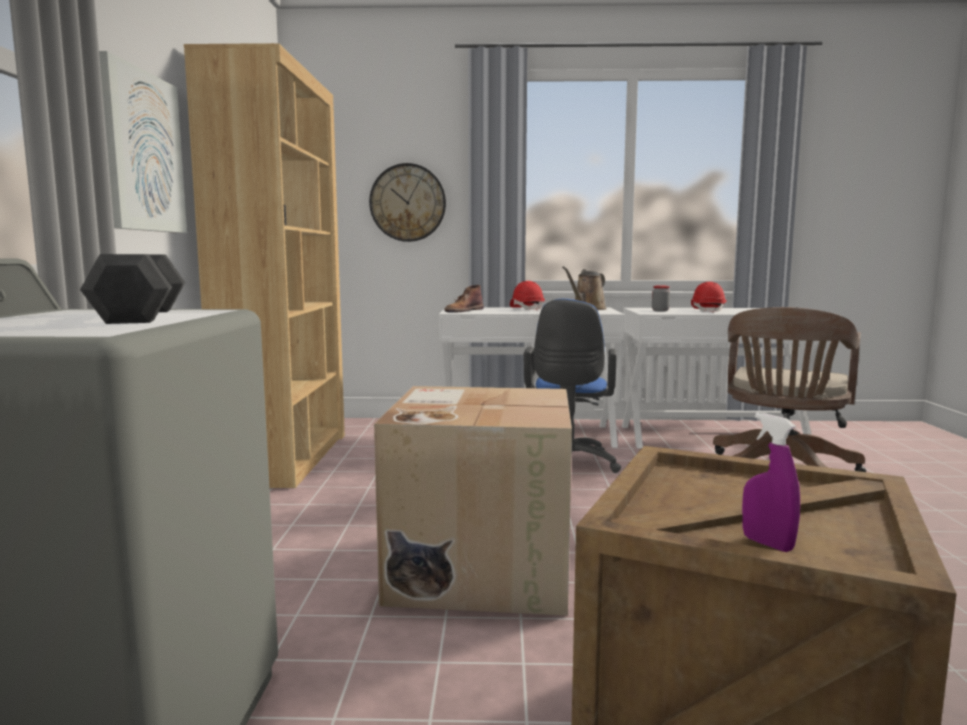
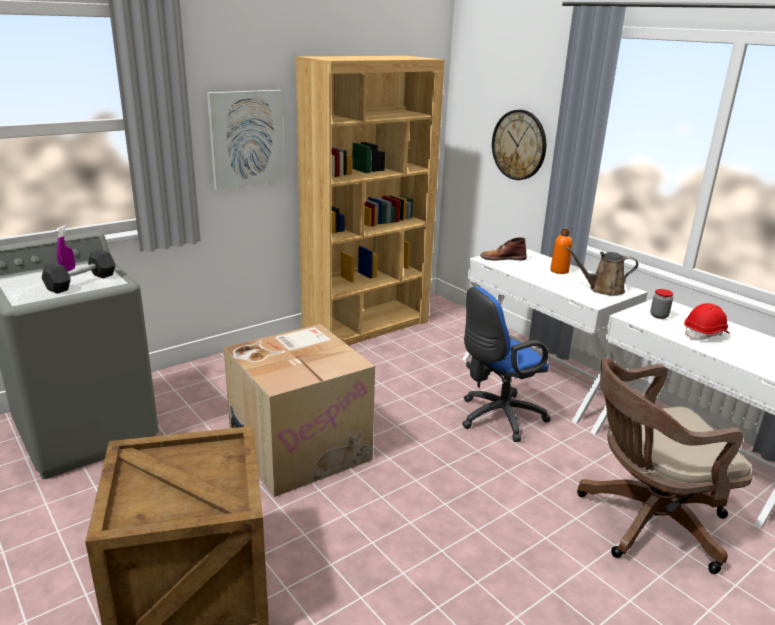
camera: 50 degrees right, 15 degrees up
red hard hat [510,281,545,311] -> orange bottle [550,229,572,274]
purple spray bottle [742,413,800,552] -> purple spray bottle moved to [56,225,75,272]

